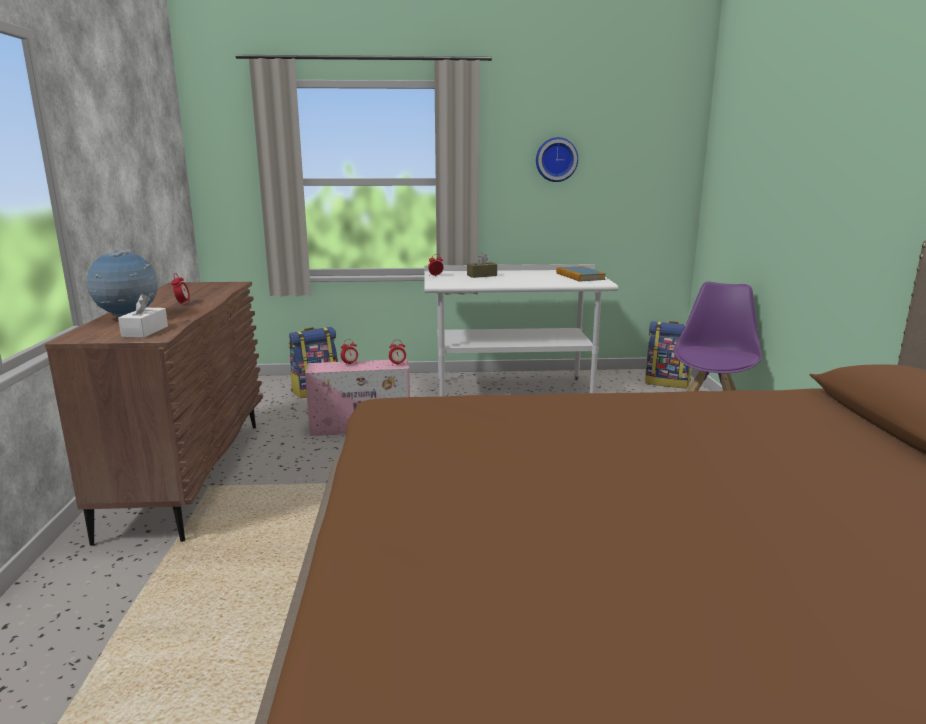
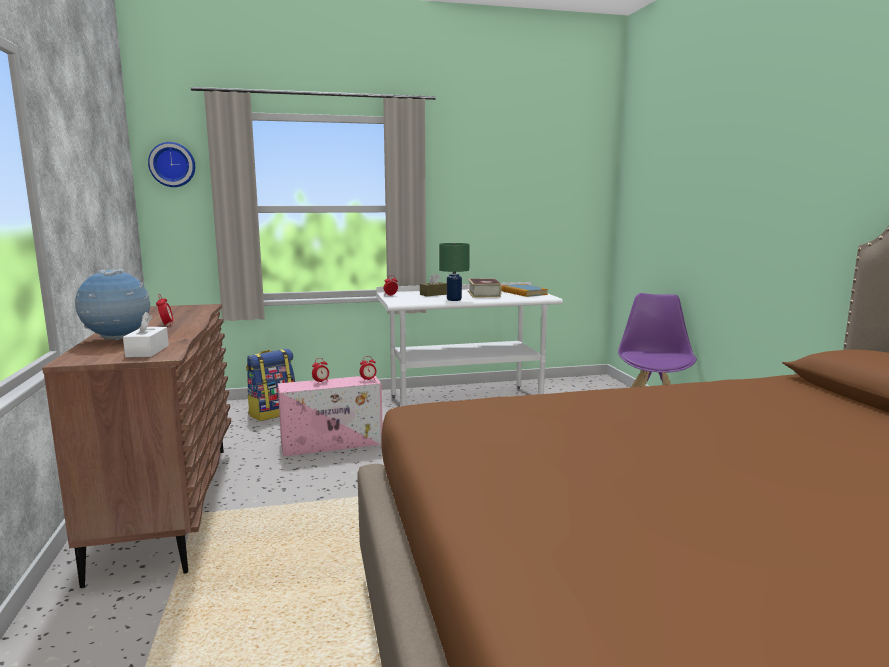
camera: 10 degrees left, 5 degrees down
wall clock [536,137,578,182] -> wall clock moved to [148,142,195,187]
backpack [645,321,692,388] -> none
none -> green table lamp [439,243,470,301]
none -> book [468,278,502,298]

